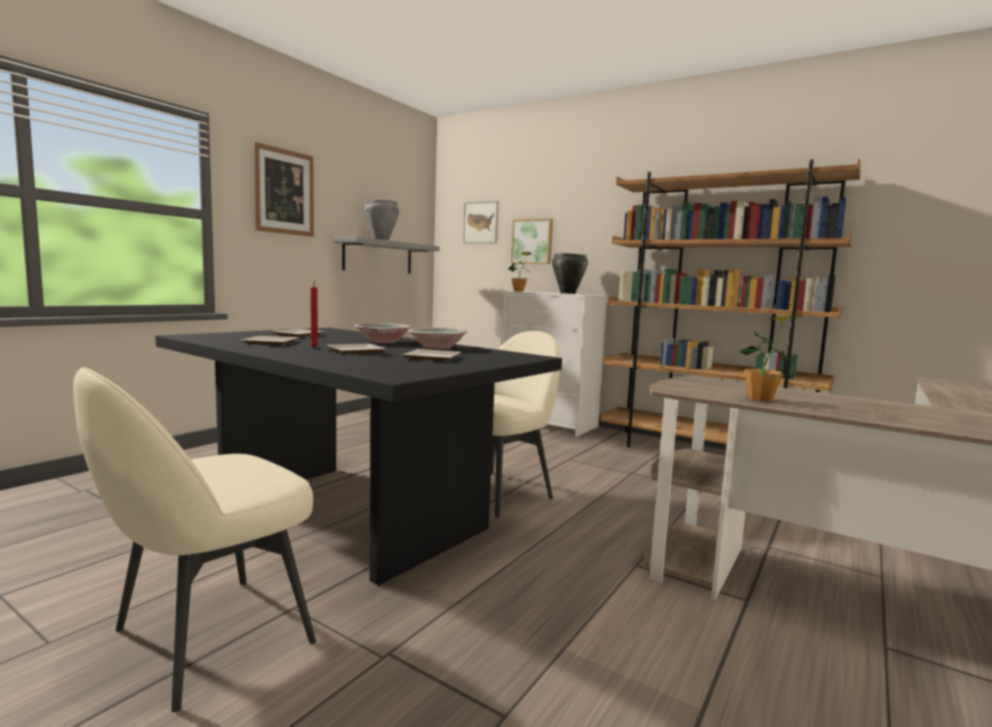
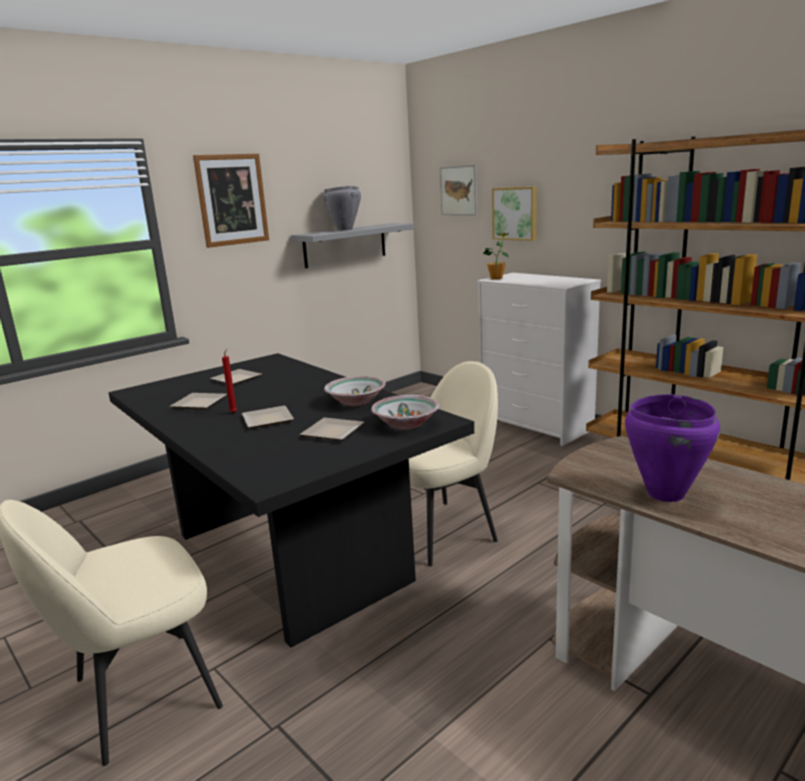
camera: 15 degrees right, 10 degrees up
bowl [355,323,411,343] -> bowl moved to [371,395,439,429]
black cooking pot [552,253,588,294] -> none
potted plant [738,315,795,402] -> purple cooking pot [625,394,720,502]

